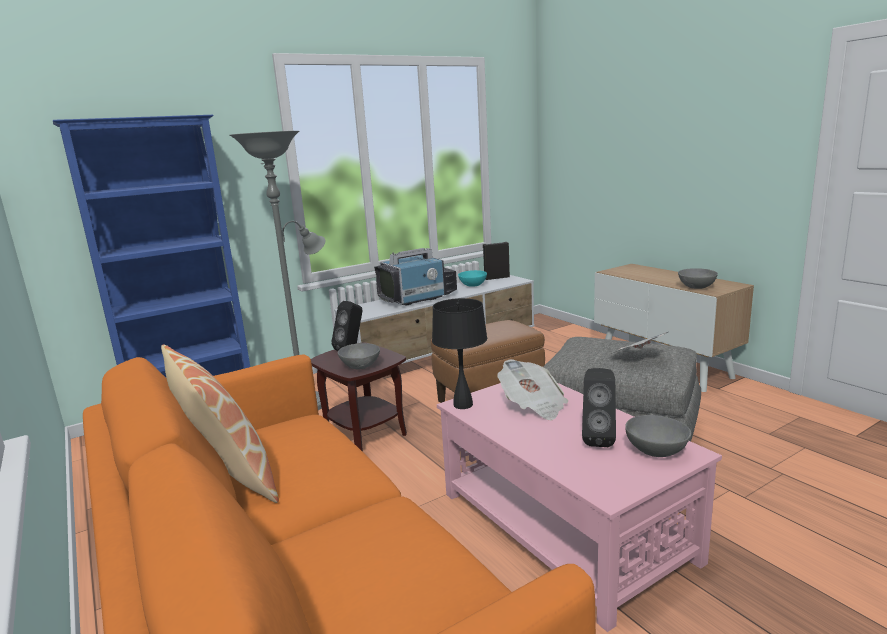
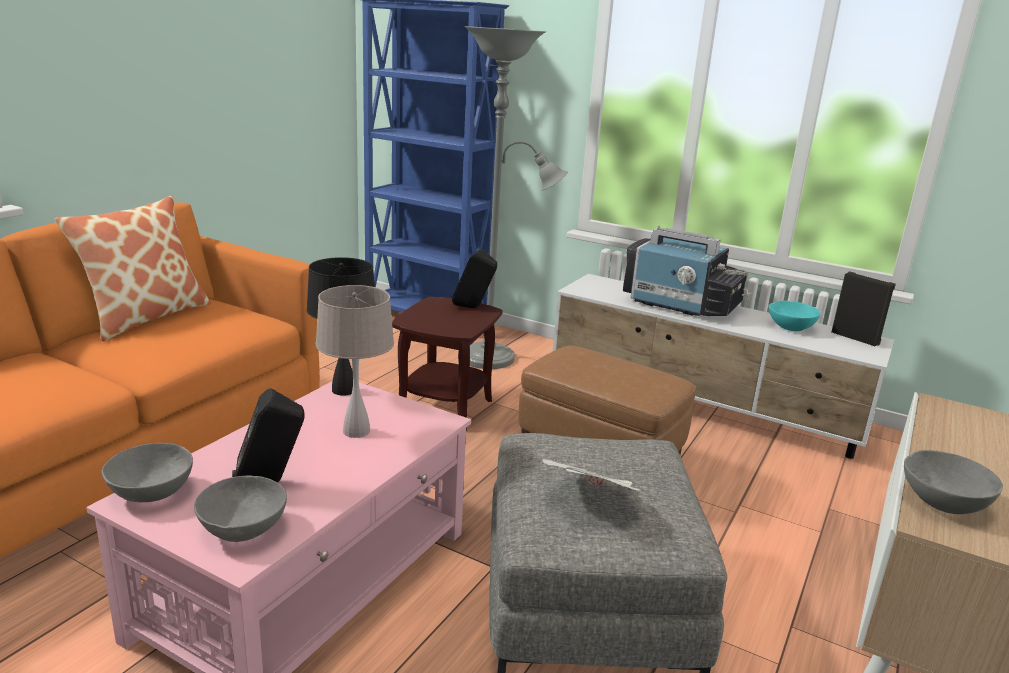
camera: 60 degrees right, 5 degrees up
grey bowl [338,343,380,369] -> grey bowl moved to [101,443,193,502]
newspaper [497,359,568,420] -> beige table lamp [316,285,394,438]

